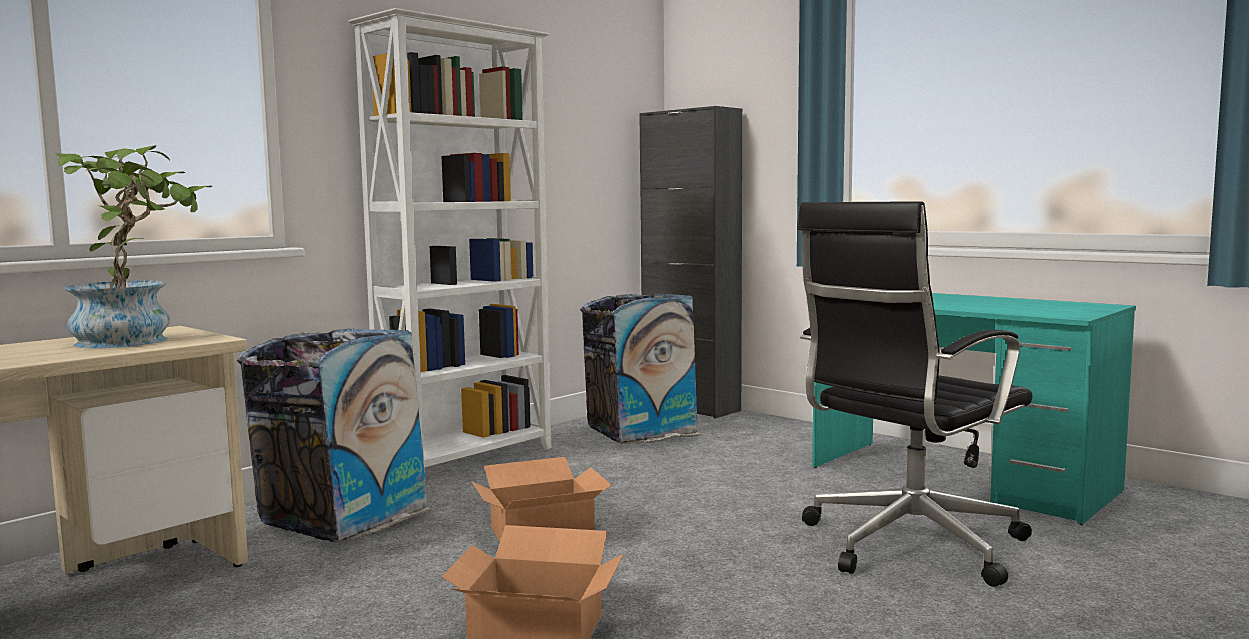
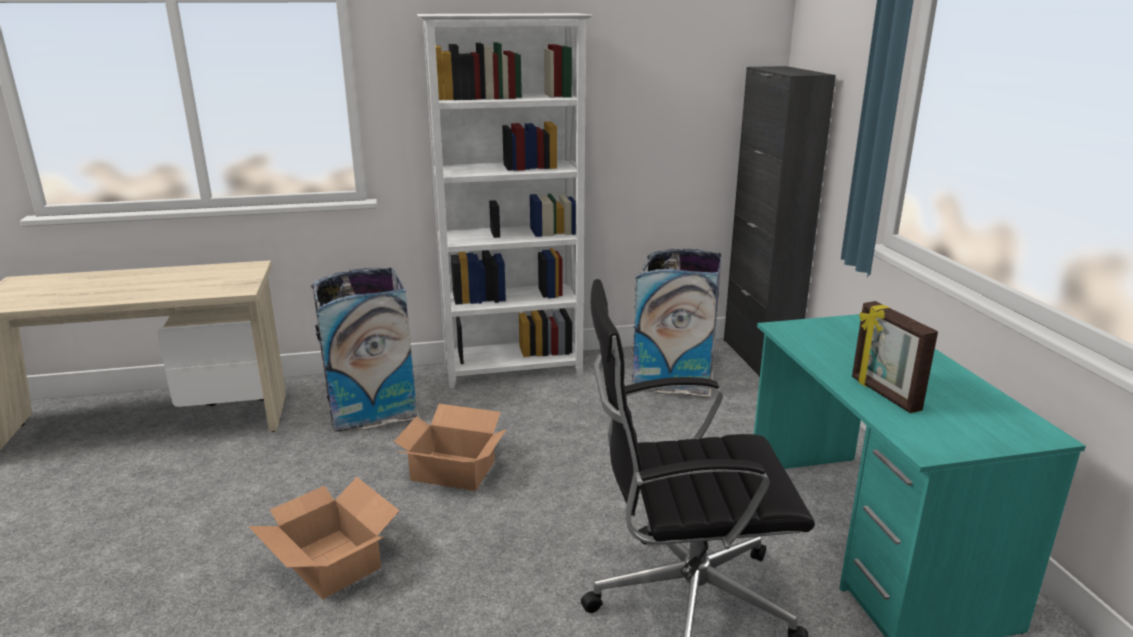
camera: 35 degrees right, 15 degrees up
potted plant [55,145,212,348] -> none
none -> picture frame [852,301,938,413]

